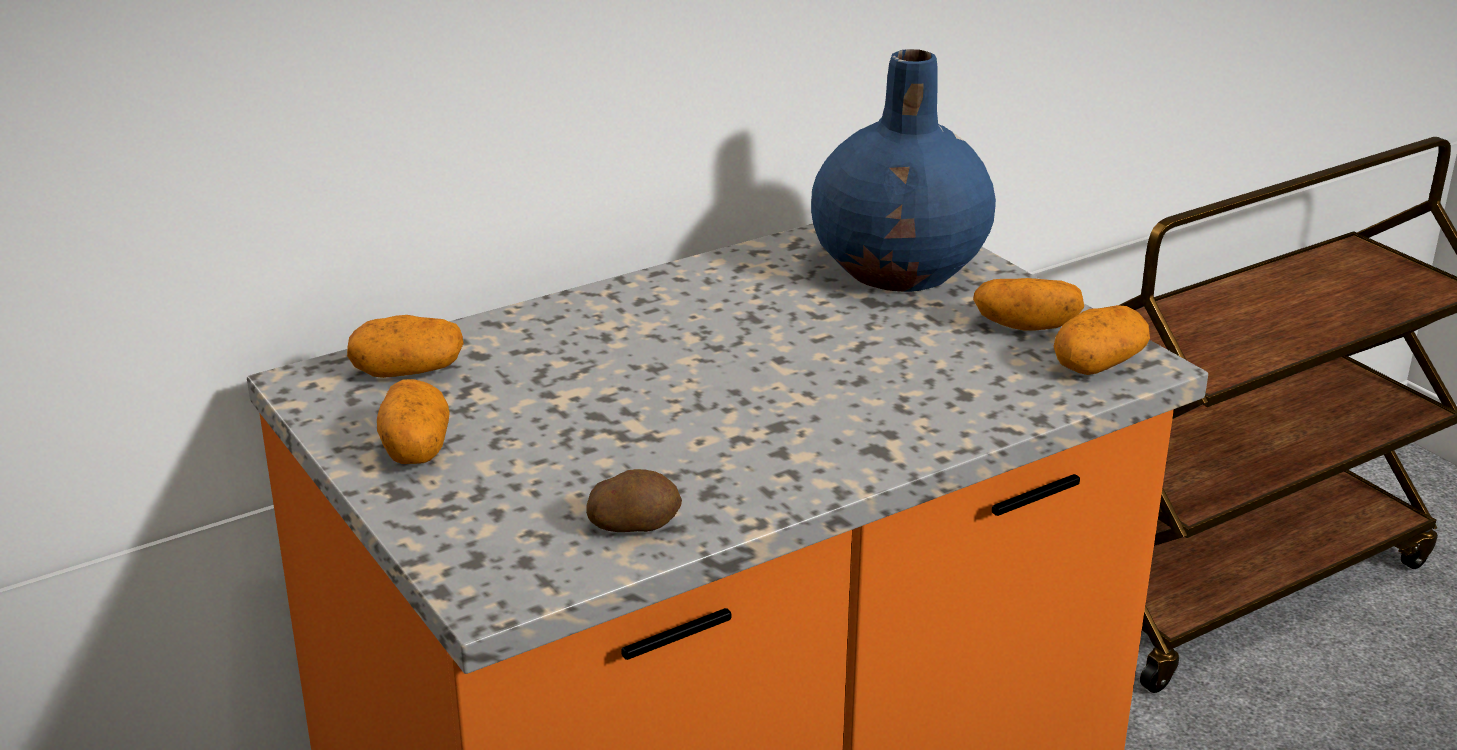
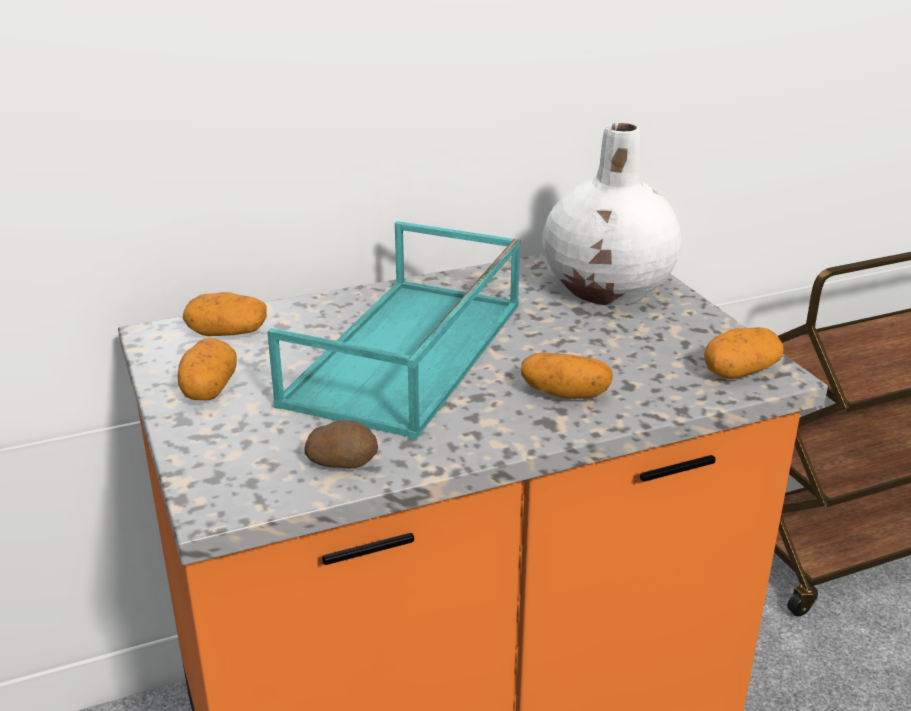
camera: 10 degrees right, 0 degrees up
blue vase [811,49,996,292] -> white vase [542,123,682,306]
potato [973,278,1084,331] -> potato moved to [521,353,613,399]
none -> turquoise tray [267,221,520,440]

